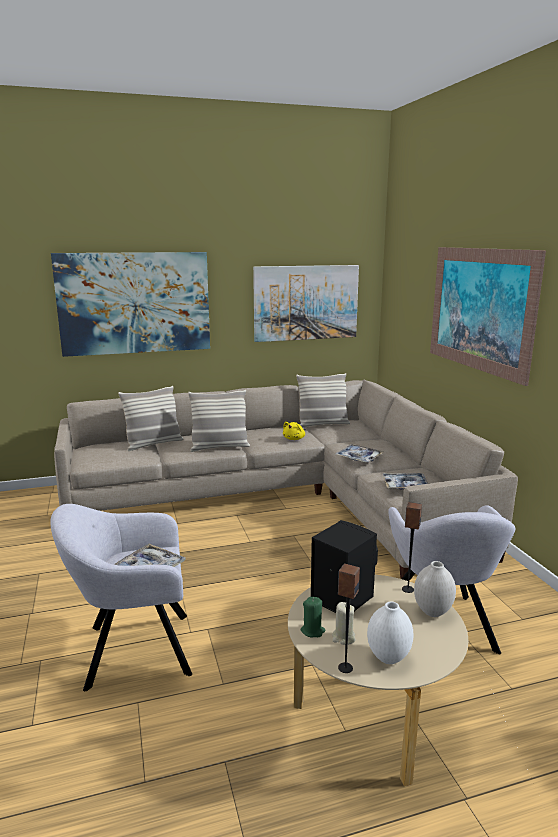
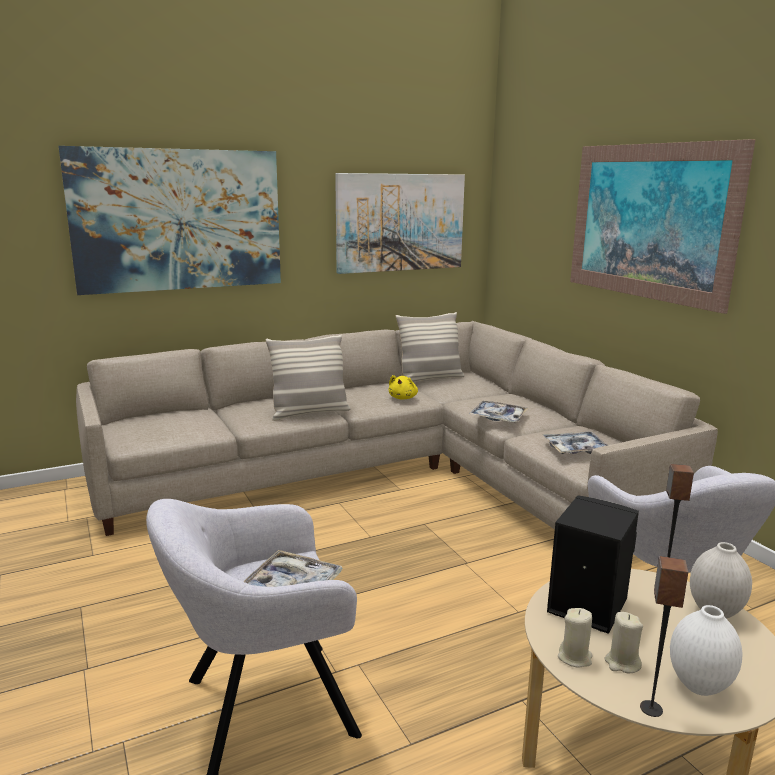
camera: 10 degrees left, 0 degrees up
pillow [118,386,183,451] -> none
green candle [301,597,325,637] -> beige candle [558,608,593,668]

